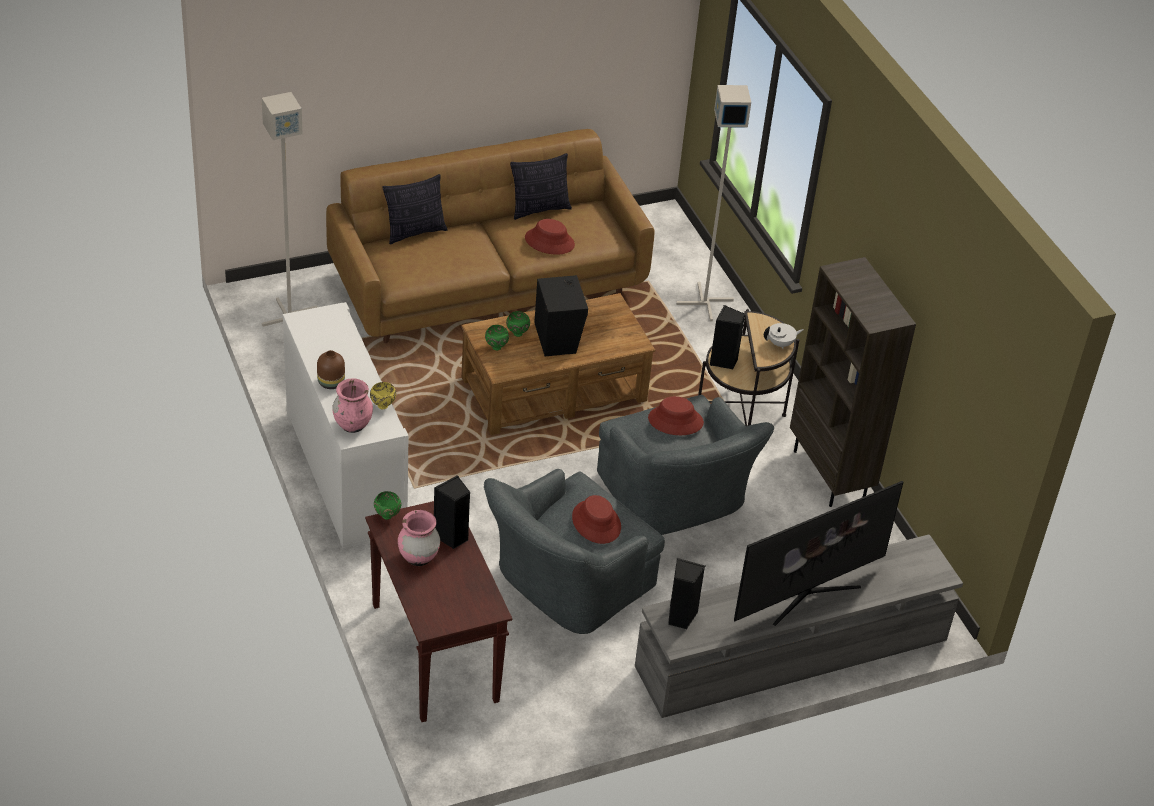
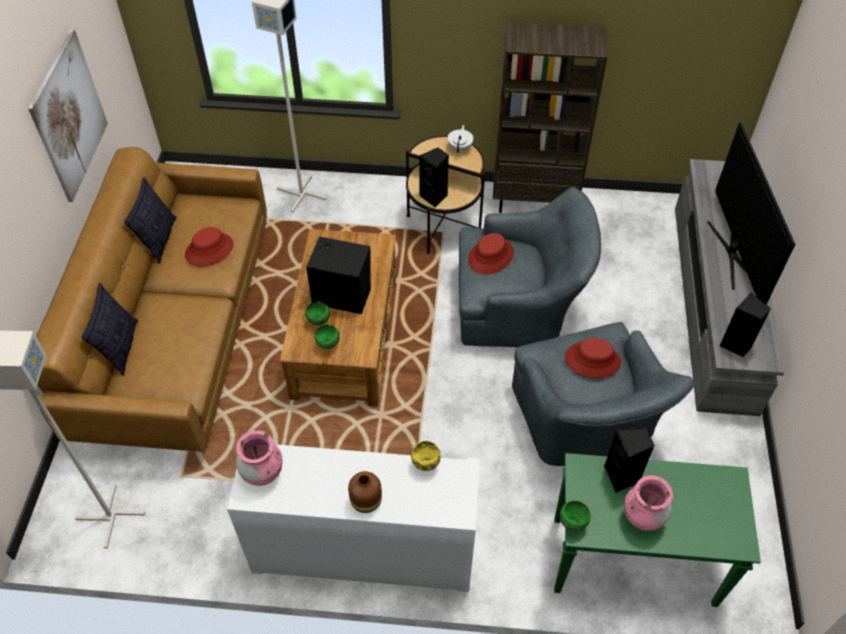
camera: 60 degrees left, 10 degrees up
pink vase [332,378,373,433] -> pink vase moved to [236,430,283,486]
brown console table [365,501,512,722] -> green console table [554,453,761,607]
none -> picture [28,29,108,202]

